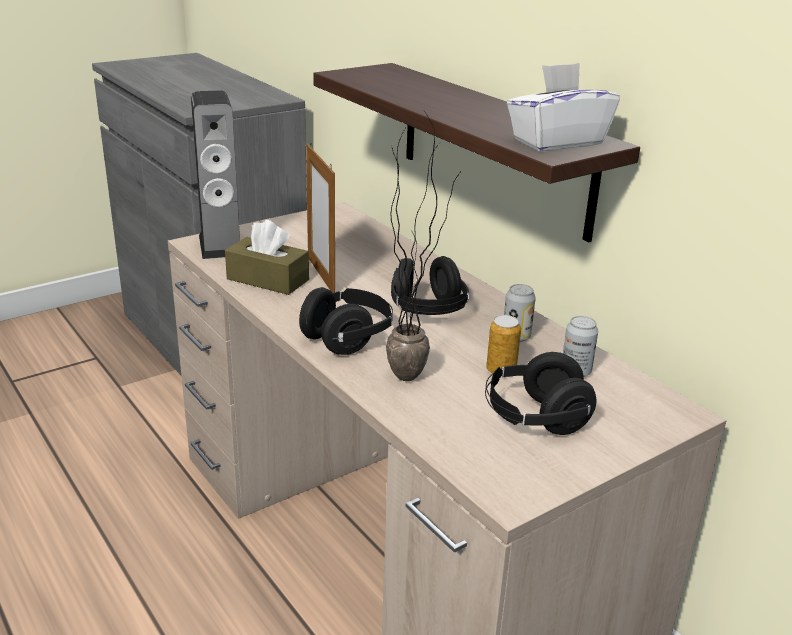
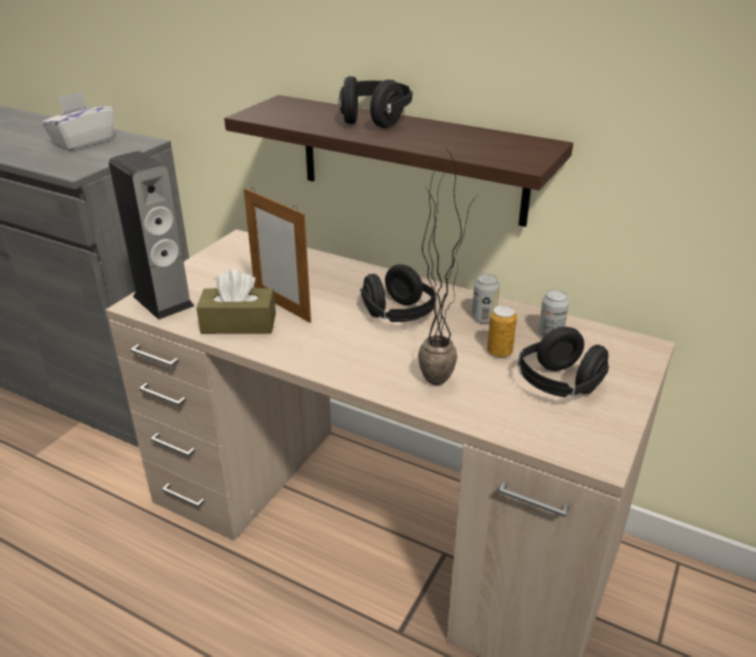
camera: 25 degrees left, 5 degrees up
black headphones [299,287,393,355] -> black headphones moved to [338,76,412,128]
white tissue box [507,63,620,151] -> white tissue box moved to [42,91,114,151]

